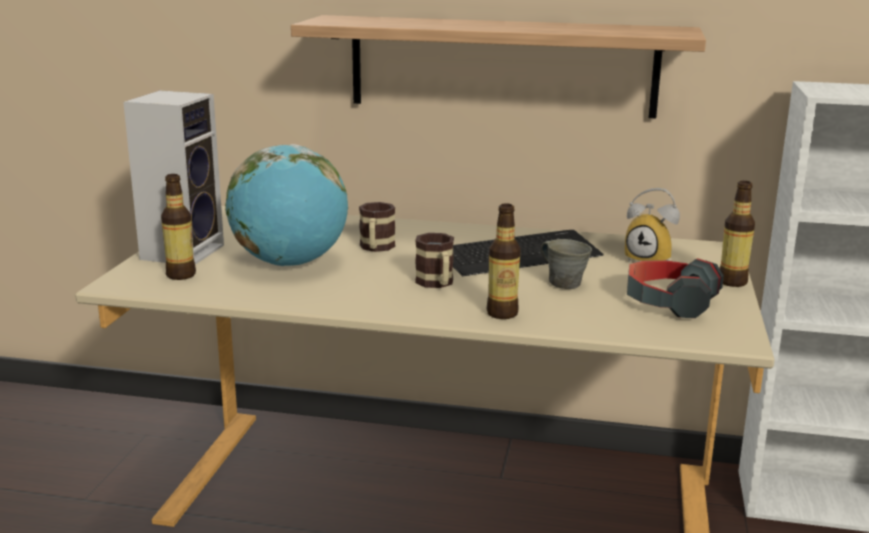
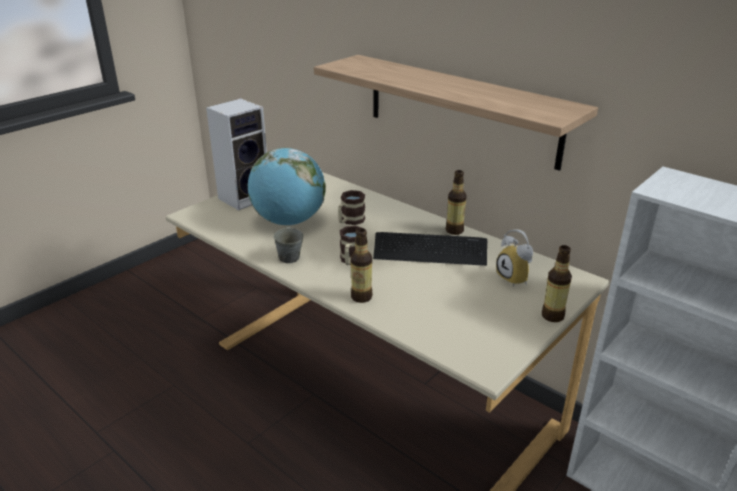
camera: 30 degrees right, 10 degrees up
bottle [161,174,196,280] -> bottle moved to [446,170,467,235]
grey mug [541,239,592,289] -> grey mug moved to [274,227,303,263]
headphones [627,258,724,318] -> none

